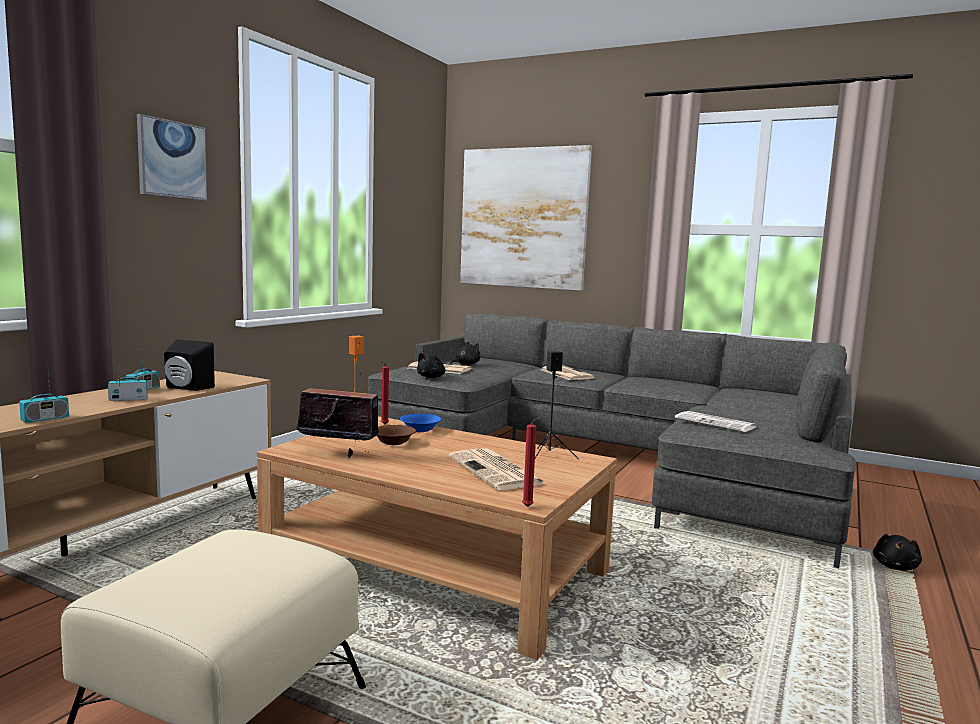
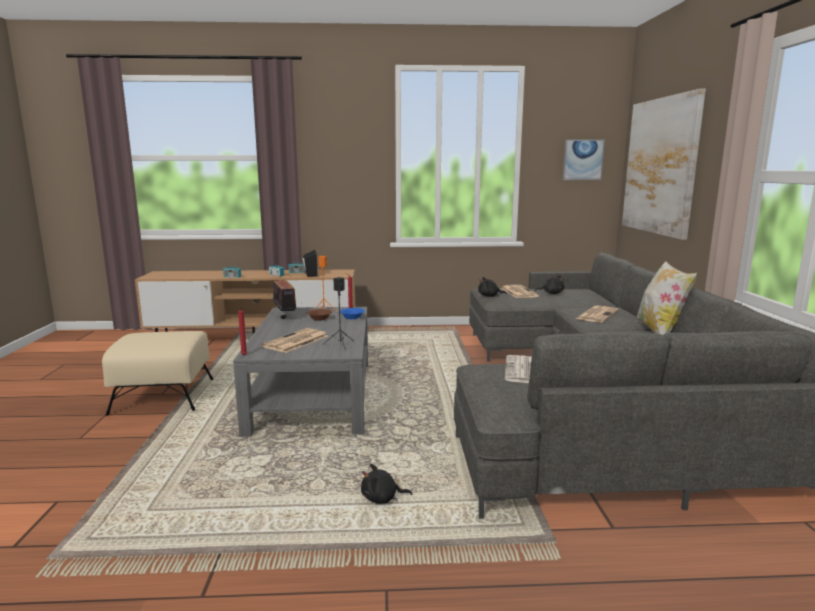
camera: 60 degrees right, 5 degrees up
picture [137,114,207,201] -> picture moved to [562,139,605,180]
brown coffee table [257,416,617,660] -> grey coffee table [233,307,368,437]
black plush toy [873,534,922,570] -> black plush toy moved to [361,463,412,504]
none -> pillow [636,261,697,335]

